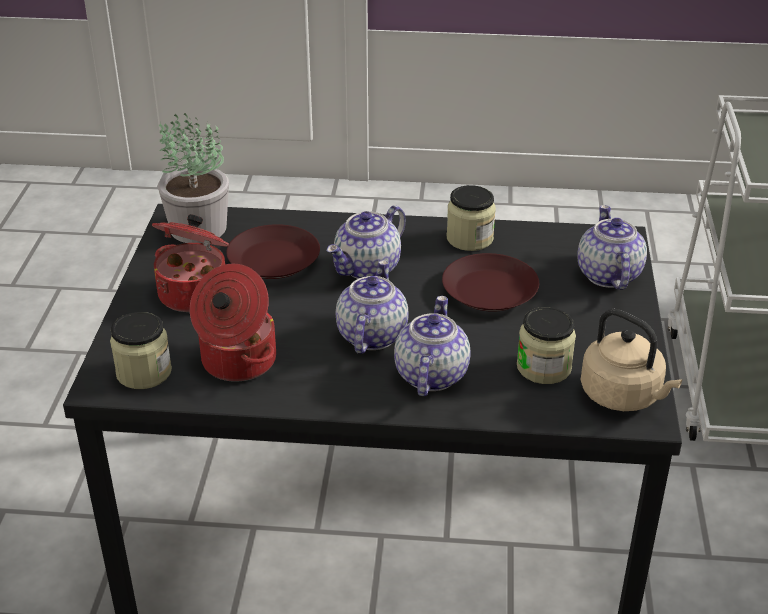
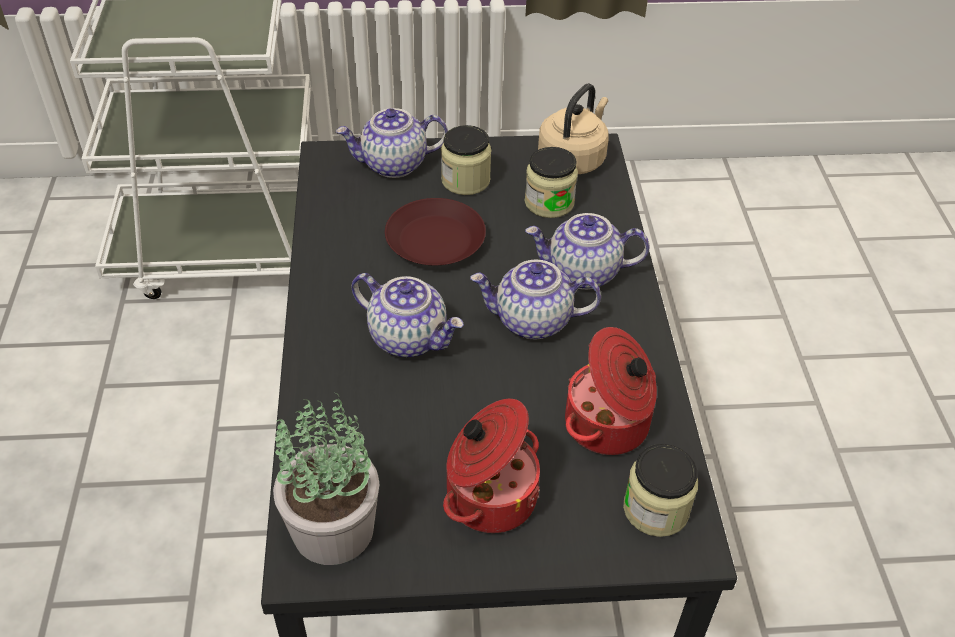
camera: 100 degrees left, 10 degrees up
brown plate [226,224,320,279] -> none
jar [447,185,496,251] -> jar moved to [441,125,491,195]

